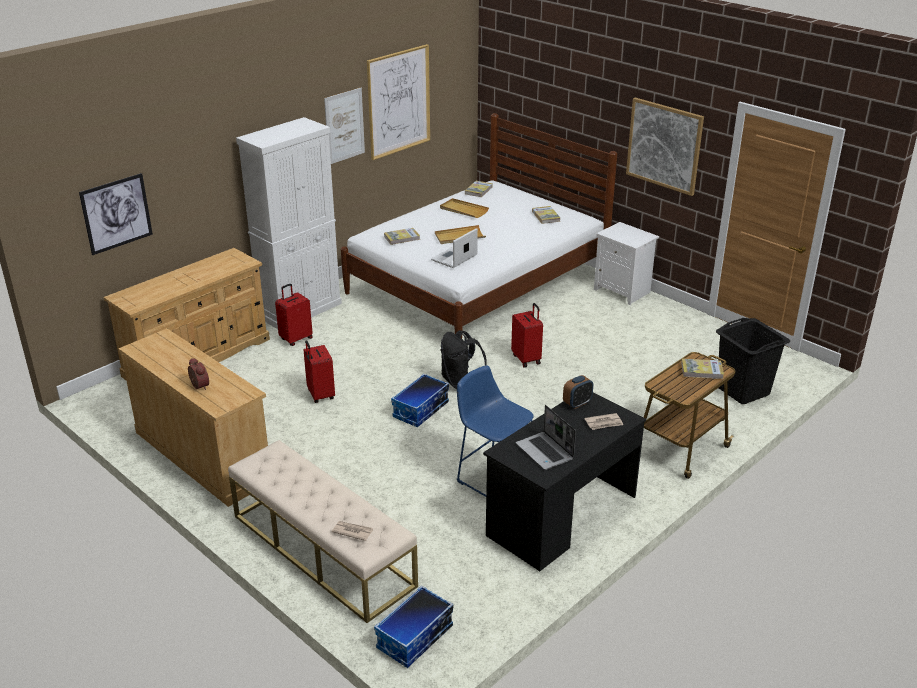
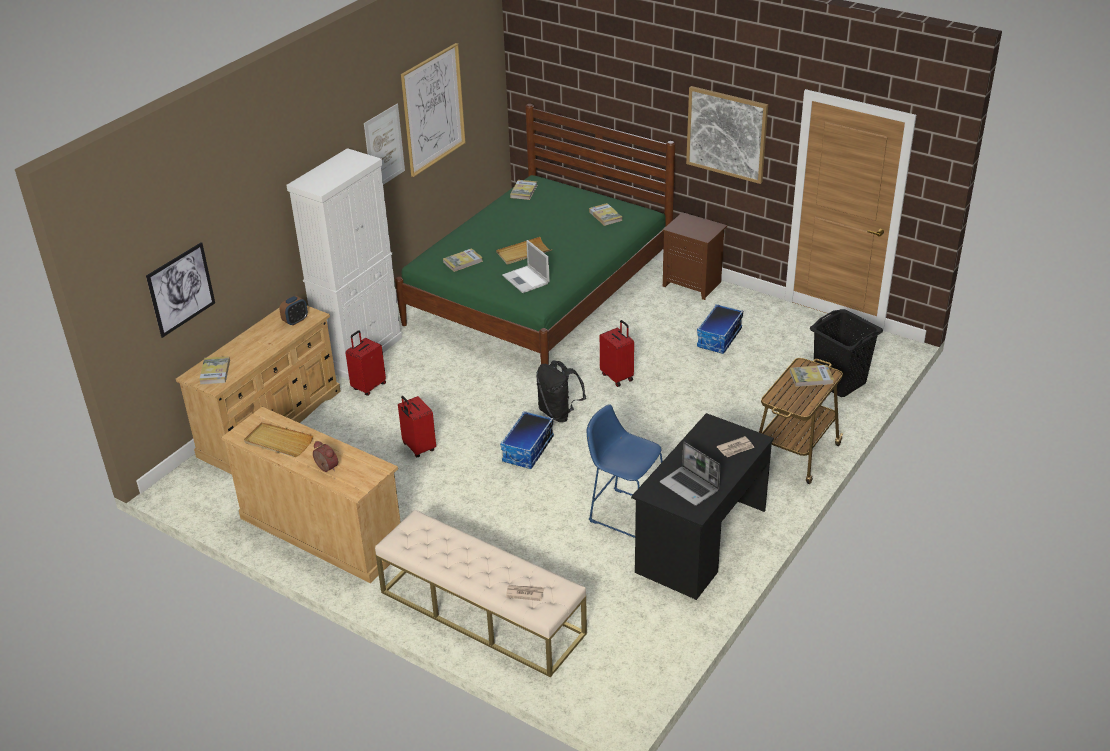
camera: 10 degrees left, 5 degrees up
white bed [341,113,617,339] -> green bed [395,104,675,365]
storage box [374,585,453,668] -> storage box moved to [697,304,743,354]
laptop [431,228,478,268] -> laptop turned 60 degrees counterclockwise [502,240,550,293]
beige tray [440,198,489,218] -> beige tray moved to [244,422,313,457]
alarm clock [563,375,593,409] -> alarm clock moved to [279,296,308,326]
white nightstand [594,222,659,305] -> brown nightstand [662,212,727,300]
none -> book [199,356,230,385]

